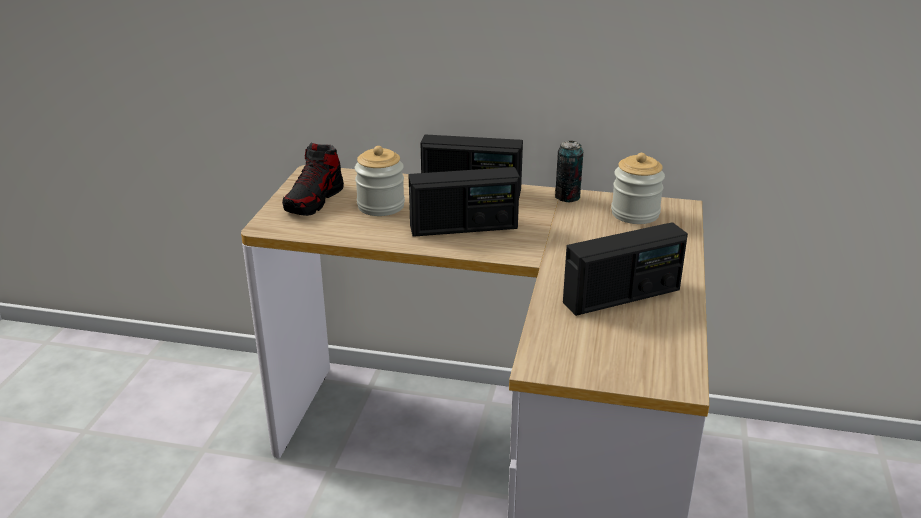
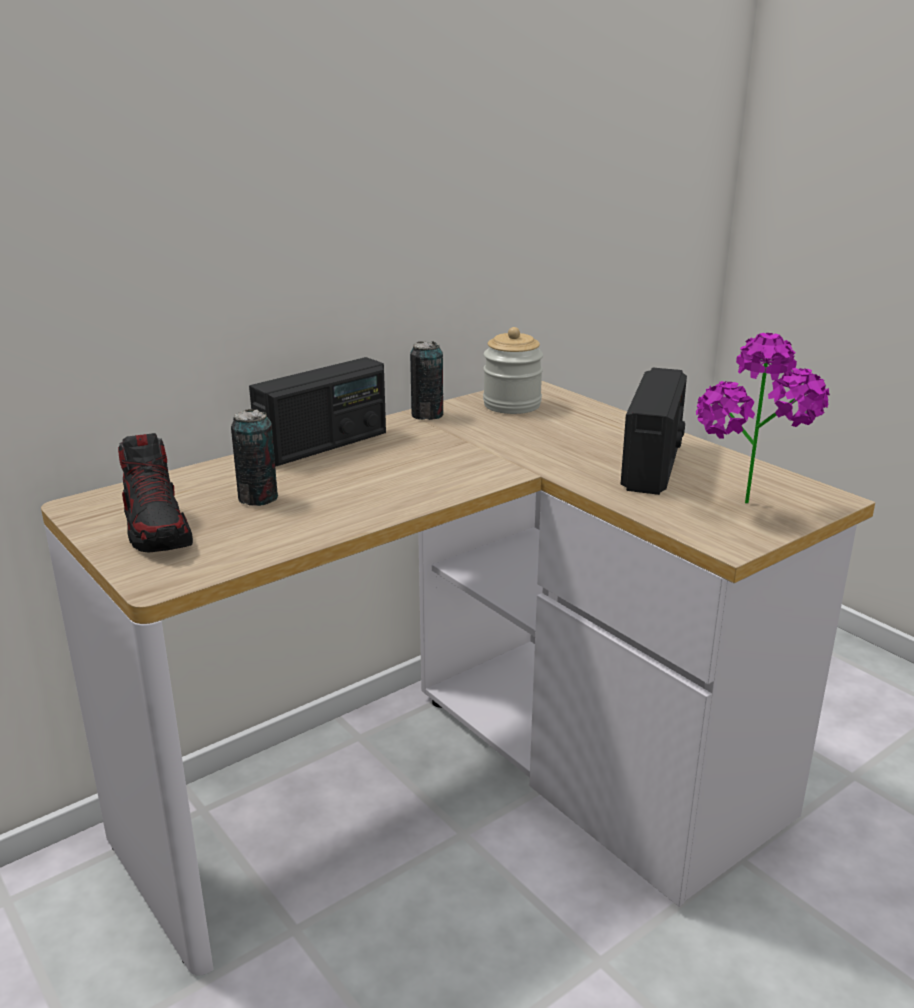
camera: 50 degrees left, 5 degrees down
jar [355,146,405,216] -> can [231,409,278,506]
radio [409,167,520,237] -> none
none -> potted plant [696,333,830,503]

